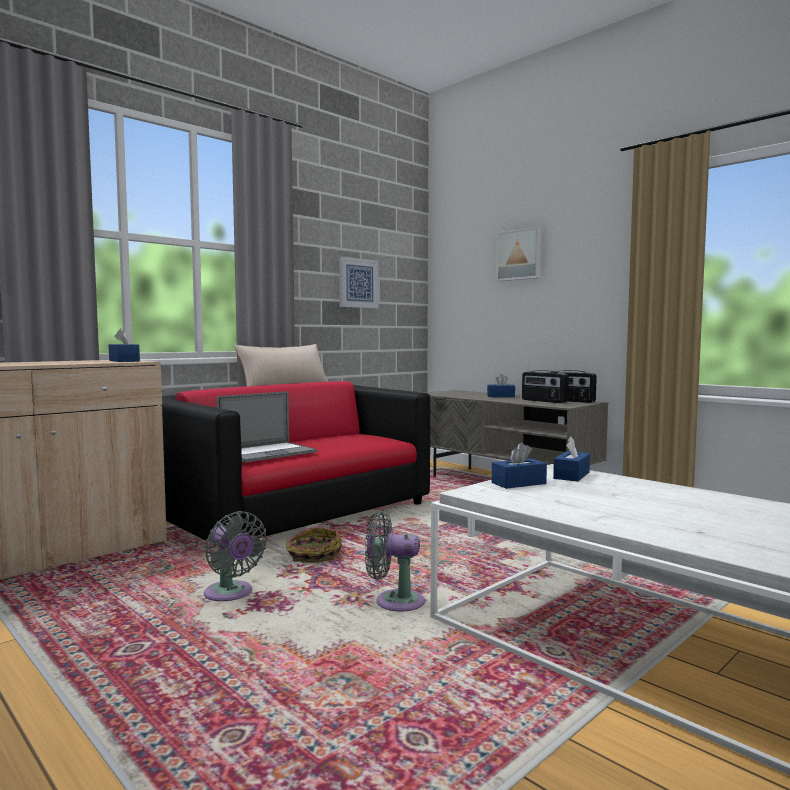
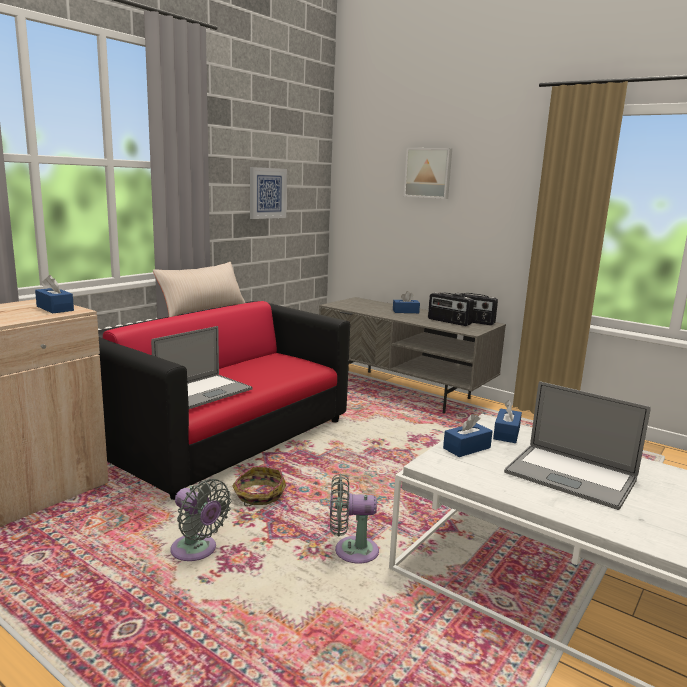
camera: 10 degrees left, 10 degrees up
none -> laptop [504,381,651,510]

